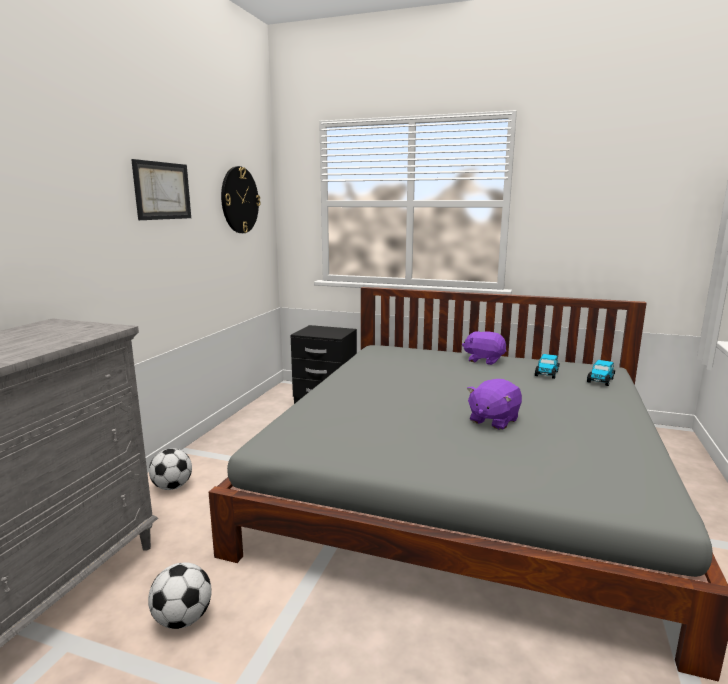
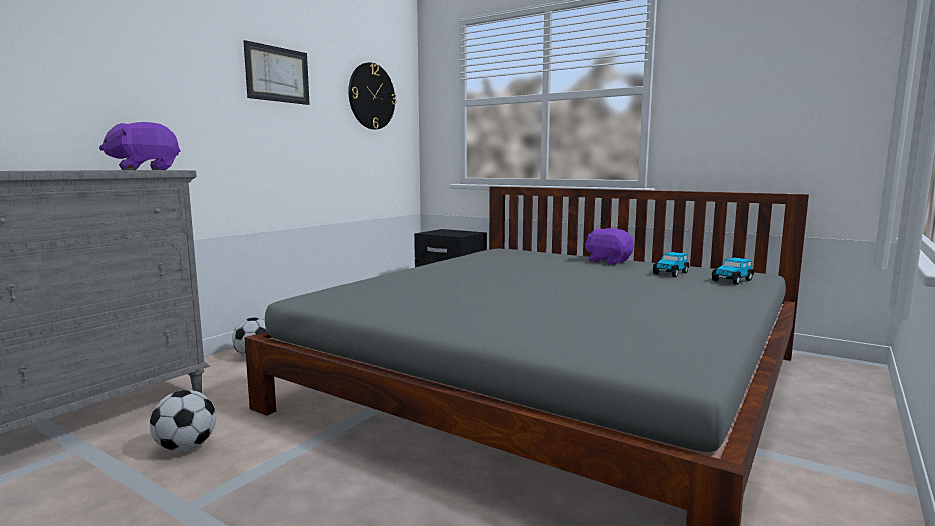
camera: 15 degrees right, 5 degrees down
purple plush toy [467,379,522,430] -> purple plush toy moved to [99,122,181,170]

